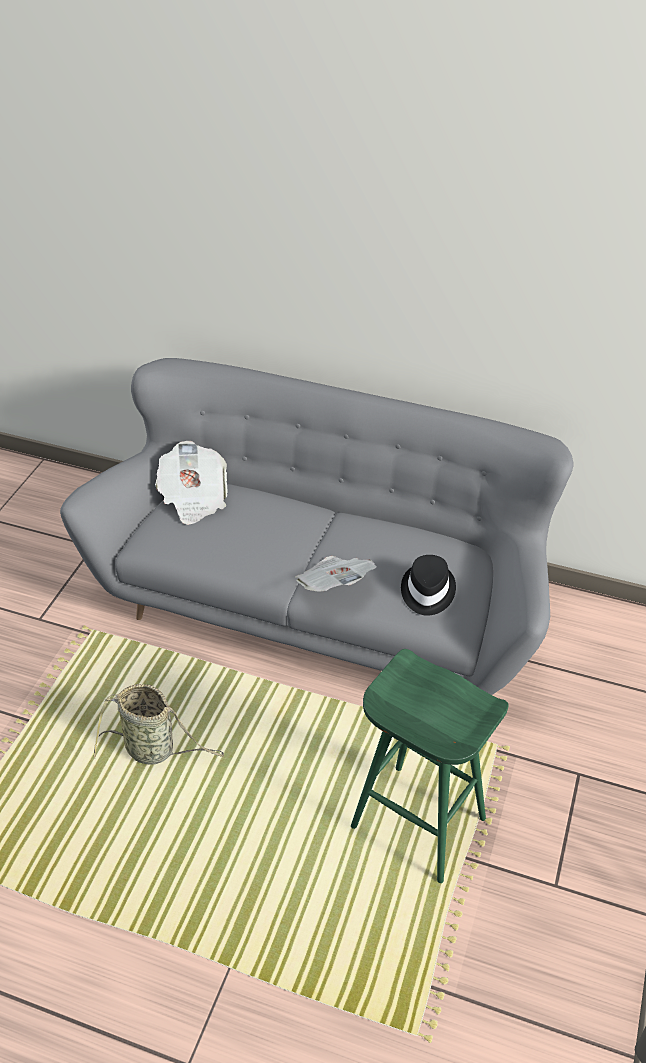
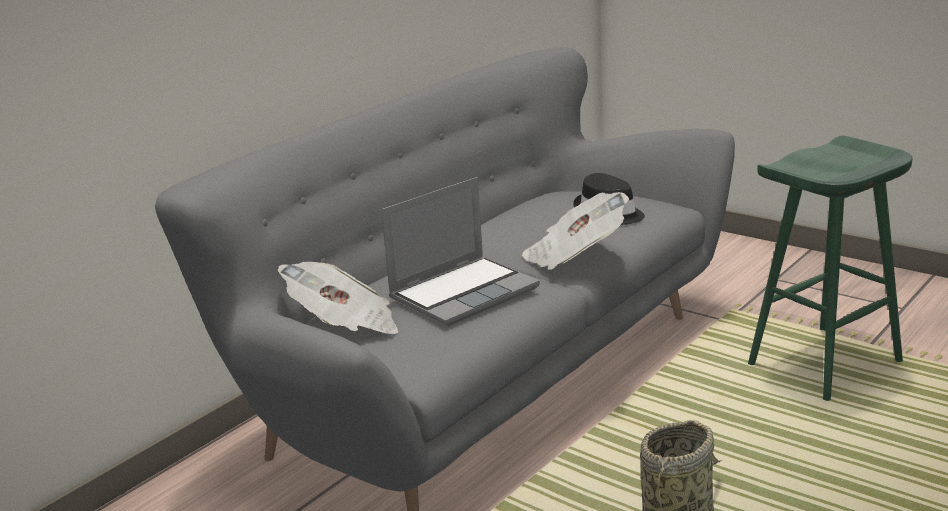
camera: 70 degrees left, 20 degrees down
none -> laptop [381,177,540,326]

